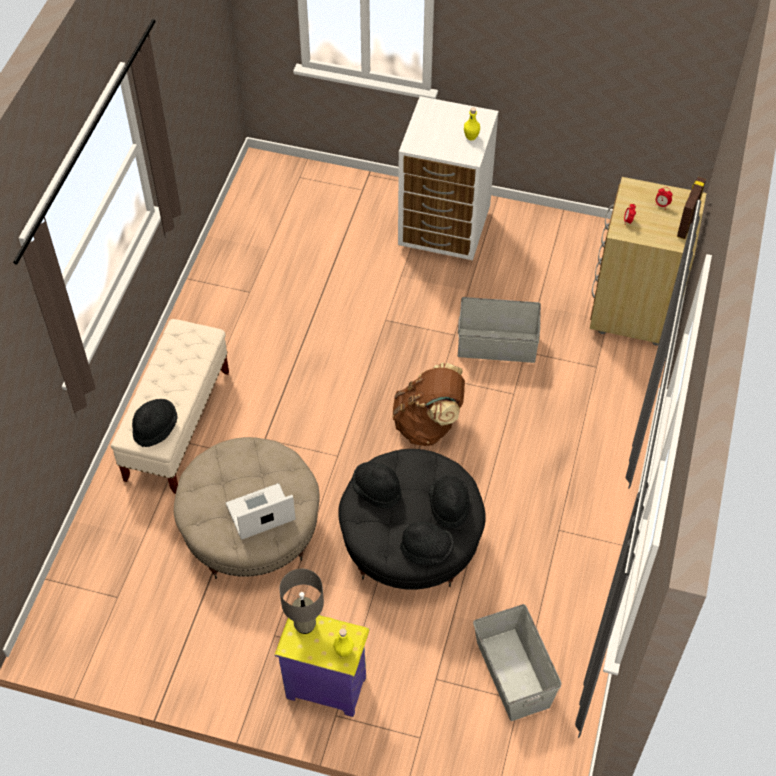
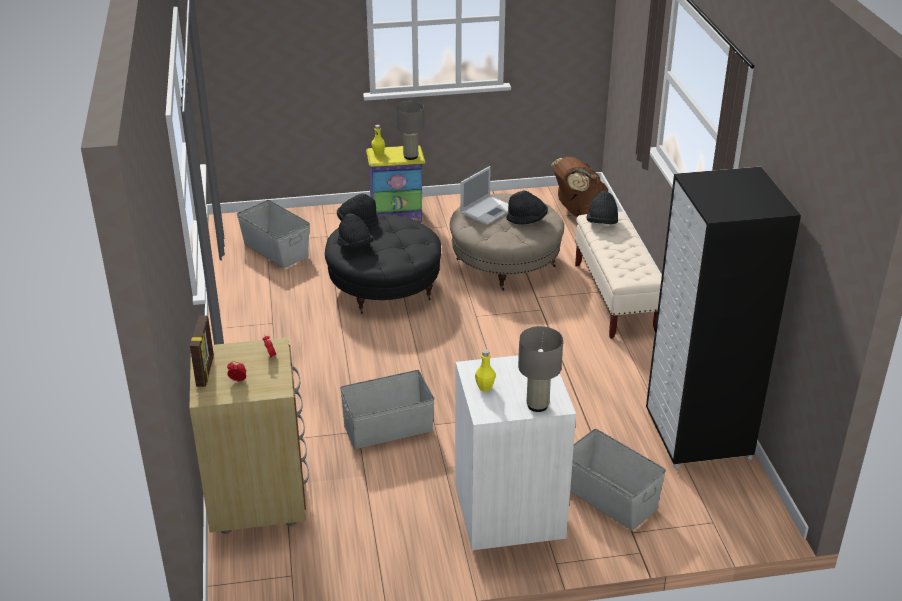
camera: 155 degrees right, 20 degrees down
black hat [352,462,401,508] -> black hat moved to [507,190,548,225]
brown backpack [392,363,465,446] -> brown backpack moved to [551,157,608,217]
none -> grey table lamp [518,326,563,412]
none -> grey storage box [570,429,666,530]
none -> wardrobe [646,167,801,469]

